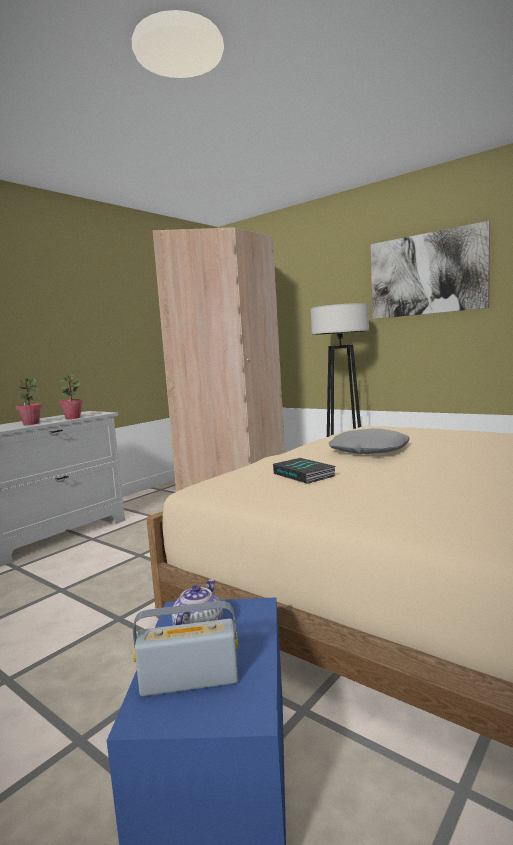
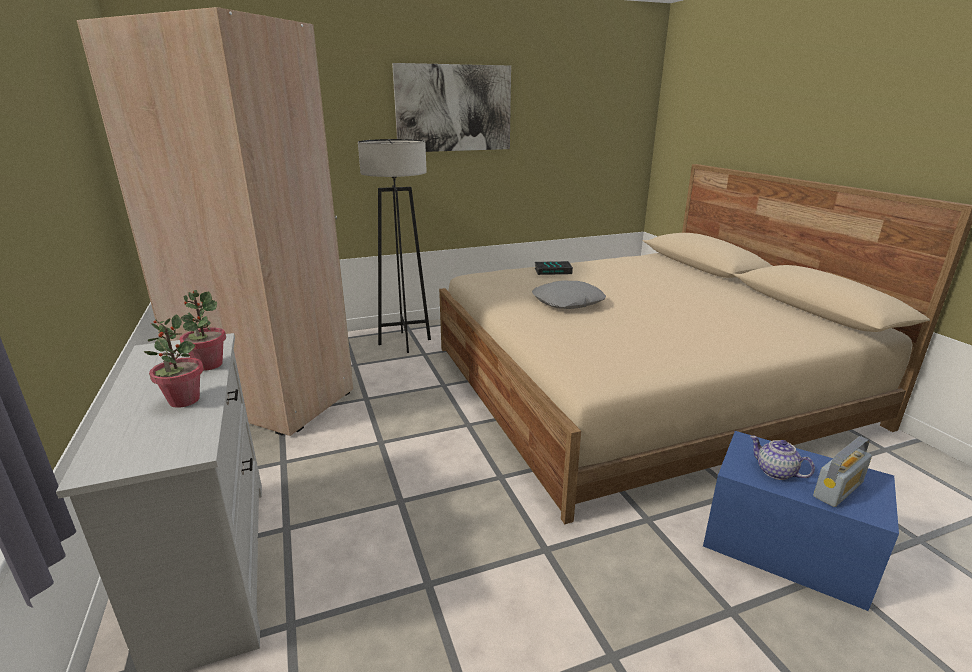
camera: 60 degrees left, 15 degrees up
radio [133,601,238,696] -> radio turned 150 degrees counterclockwise [813,436,872,507]
book [273,458,335,484] -> book moved to [535,261,573,275]

